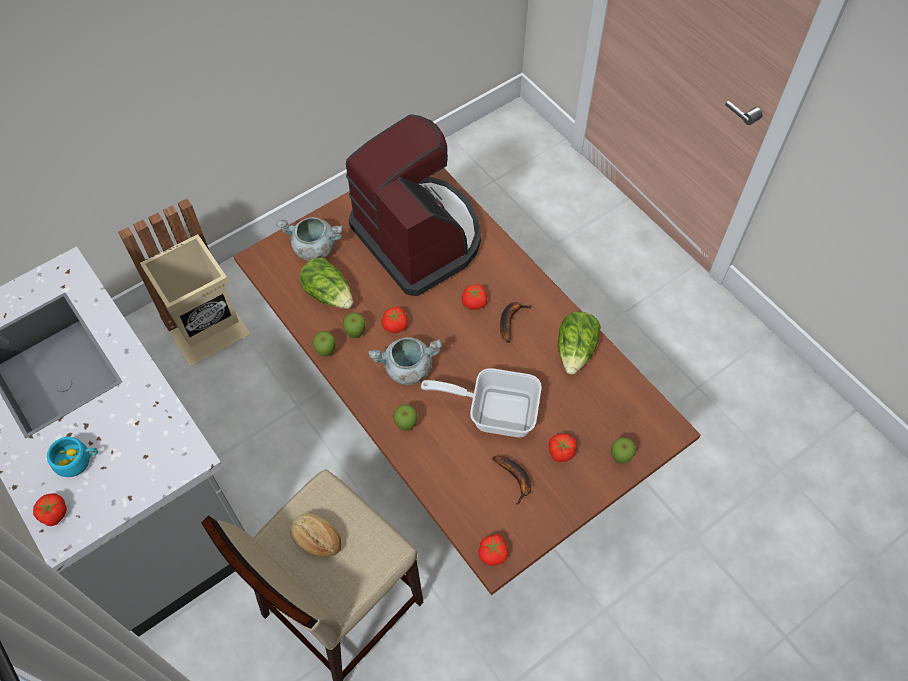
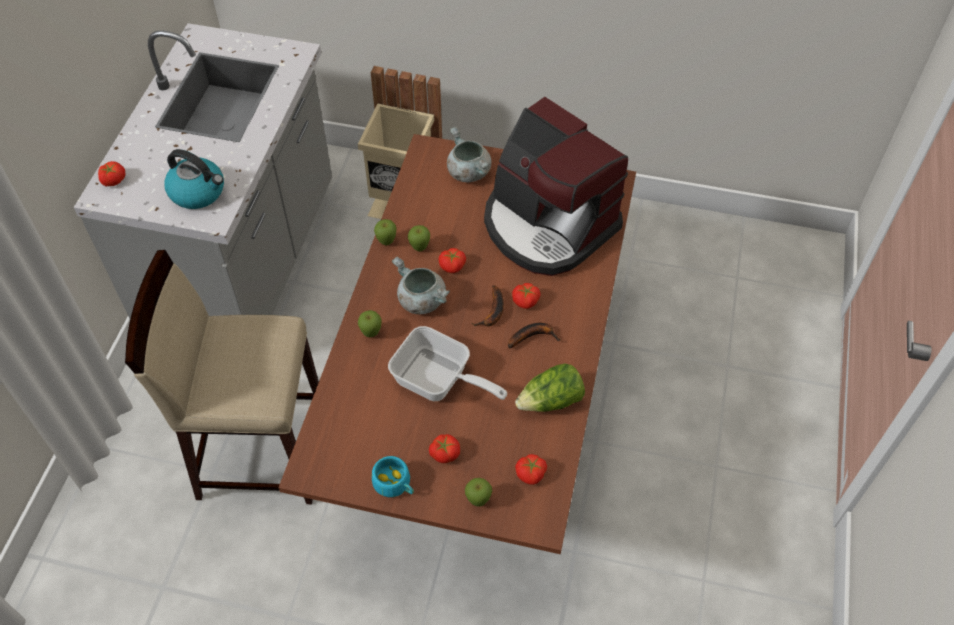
camera: 50 degrees right, 5 degrees down
turquoise cup [47,437,98,477] -> turquoise cup moved to [372,456,414,497]
bread [290,513,342,557] -> none
lettuce [299,258,353,309] -> none
coffee machine [346,114,481,296] -> coffee machine turned 120 degrees clockwise [484,97,628,276]
frying pan [421,368,542,437] -> frying pan turned 150 degrees clockwise [388,326,507,401]
tomato [478,534,509,566] -> tomato moved to [515,454,547,485]
banana [492,456,531,505] -> banana moved to [471,285,504,326]
none -> kettle [164,149,224,209]

